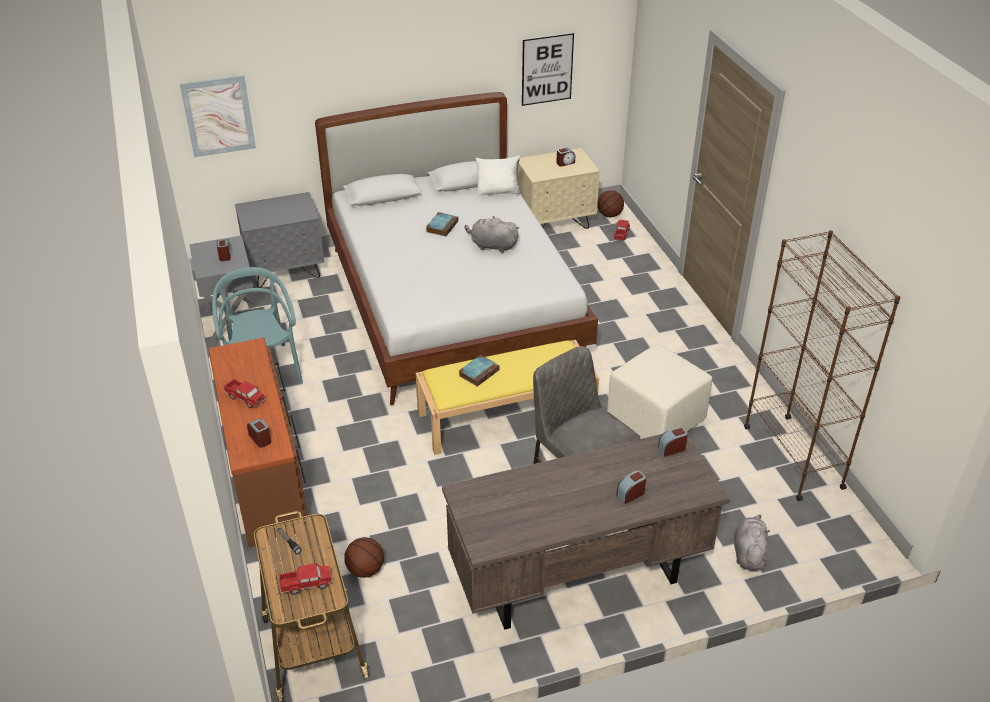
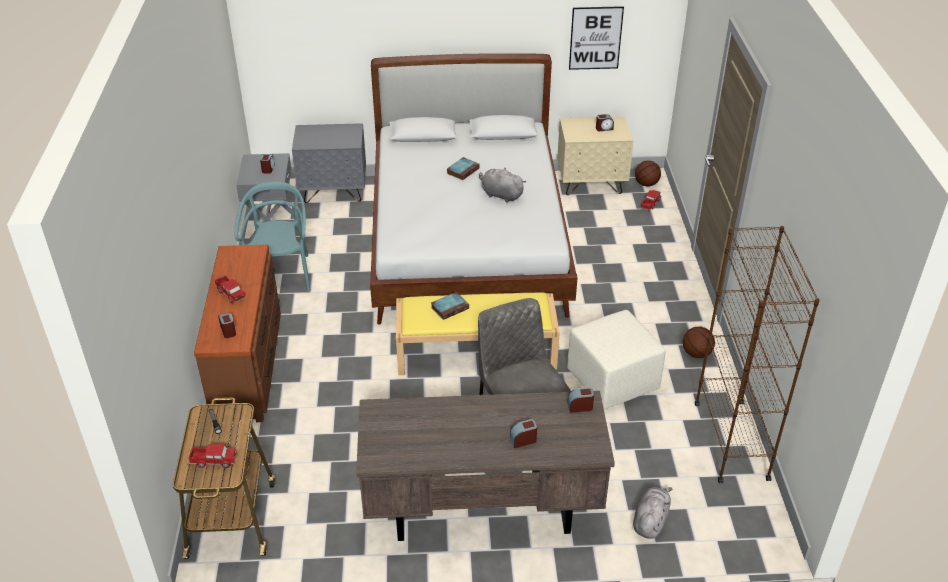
camera: 15 degrees right, 0 degrees up
picture [180,75,256,157] -> none
basketball [344,537,384,578] -> basketball moved to [683,326,715,358]
white pillow [476,155,521,196] -> none

